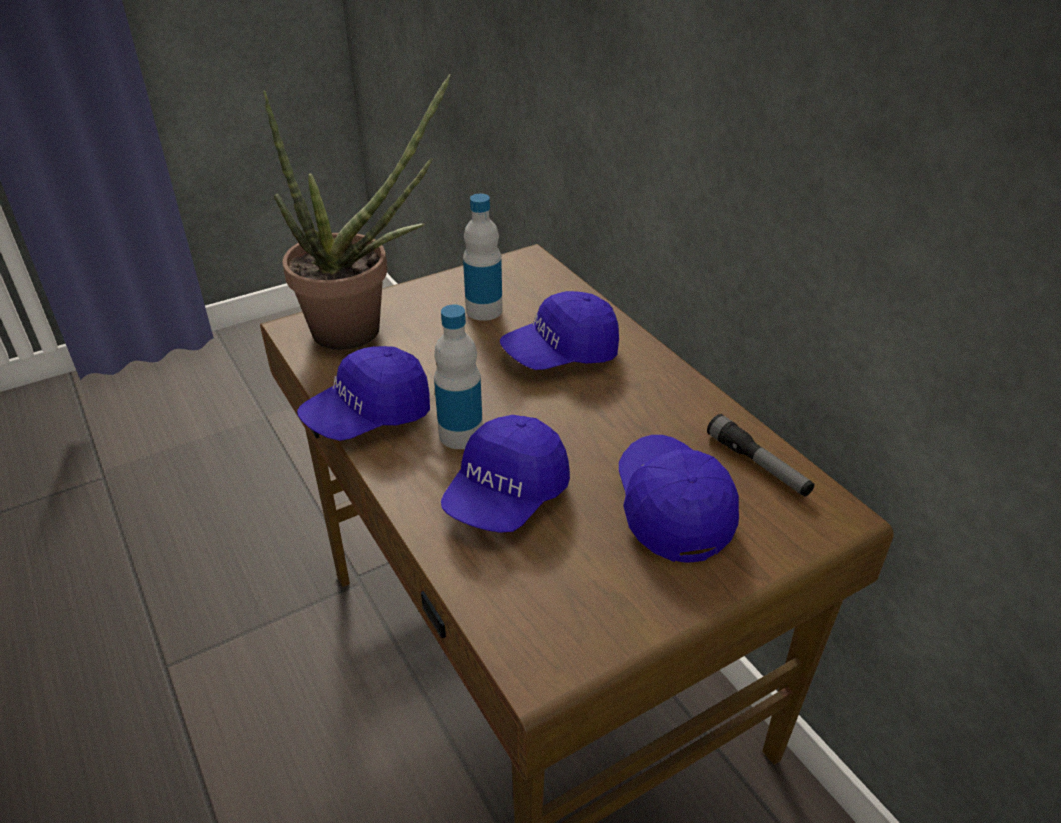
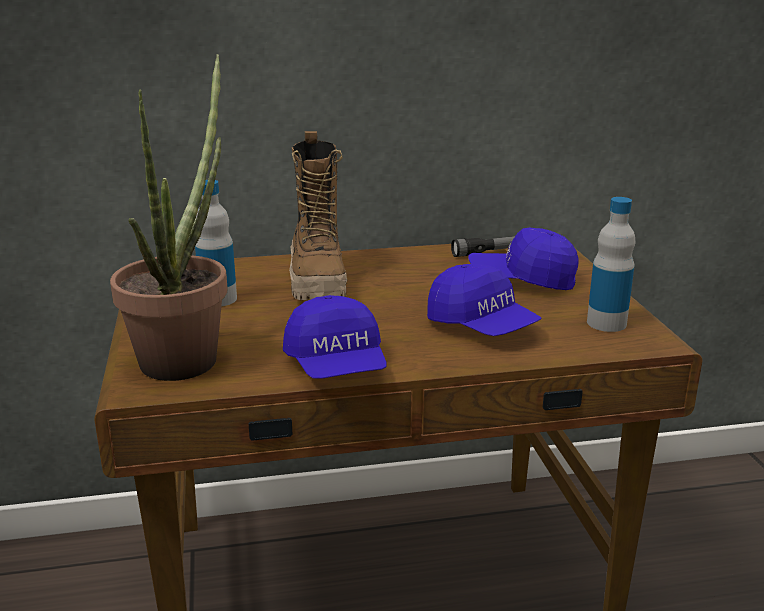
camera: 70 degrees left, 15 degrees down
bottle [434,304,483,449] -> bottle moved to [587,197,635,332]
blue cap [500,291,619,370] -> boot [289,131,347,300]

